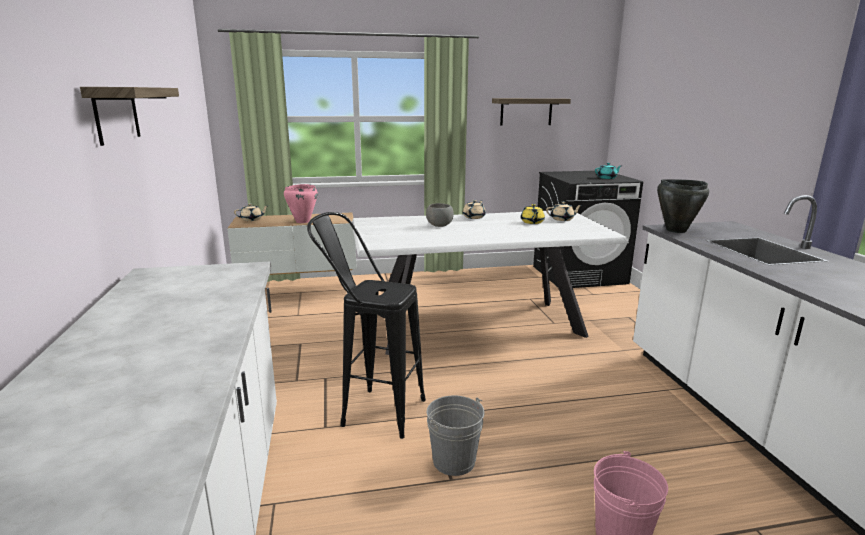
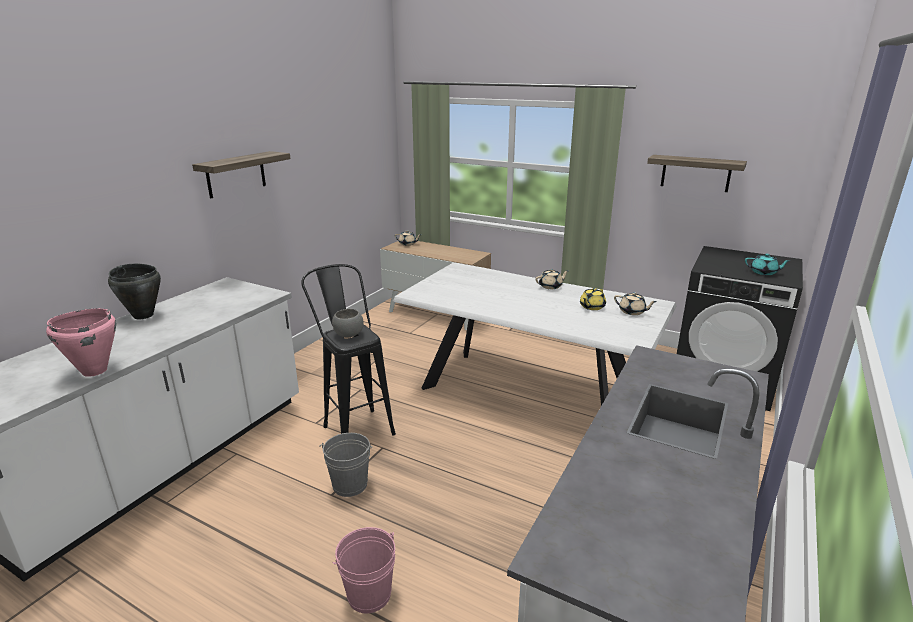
camera: 40 degrees right, 5 degrees up
pink cooking pot [284,184,318,223] -> pink cooking pot moved to [46,308,116,377]
grey bowl [426,203,454,227] -> grey bowl moved to [332,309,364,338]
black cooking pot [657,179,709,233] -> black cooking pot moved to [108,264,161,319]

